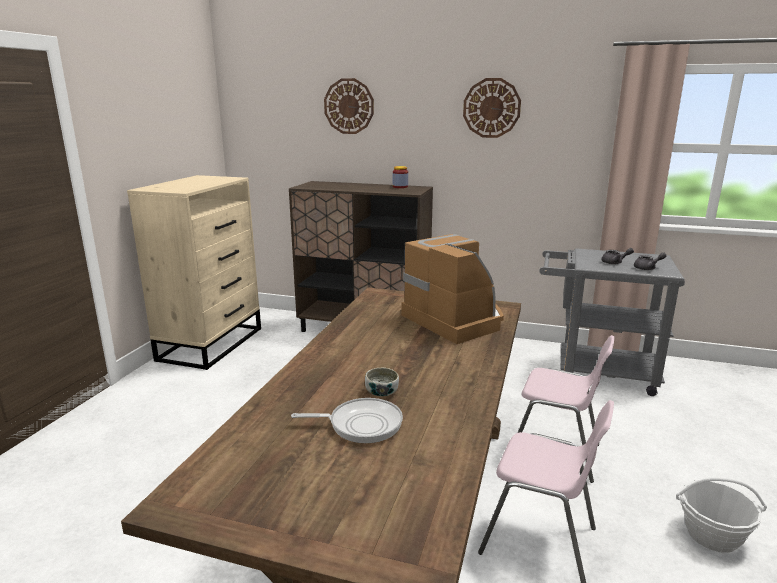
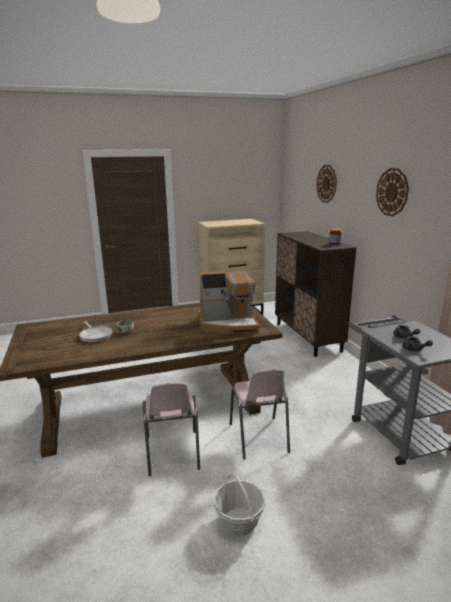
camera: 55 degrees right, 0 degrees up
coffee machine [401,234,504,344] -> coffee machine turned 60 degrees clockwise [198,271,260,334]

